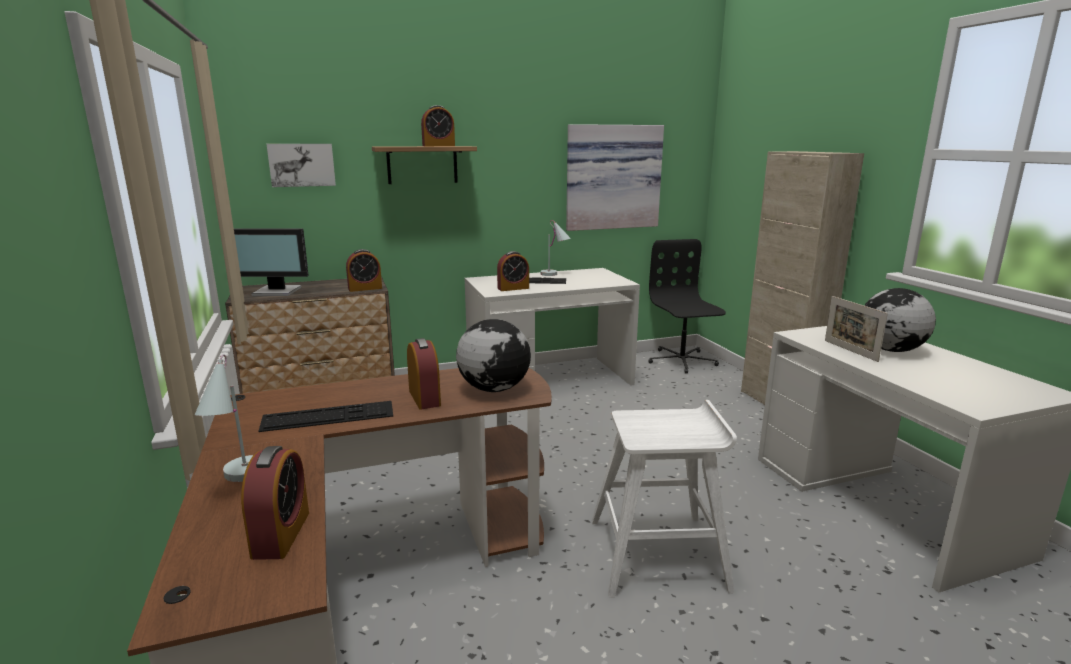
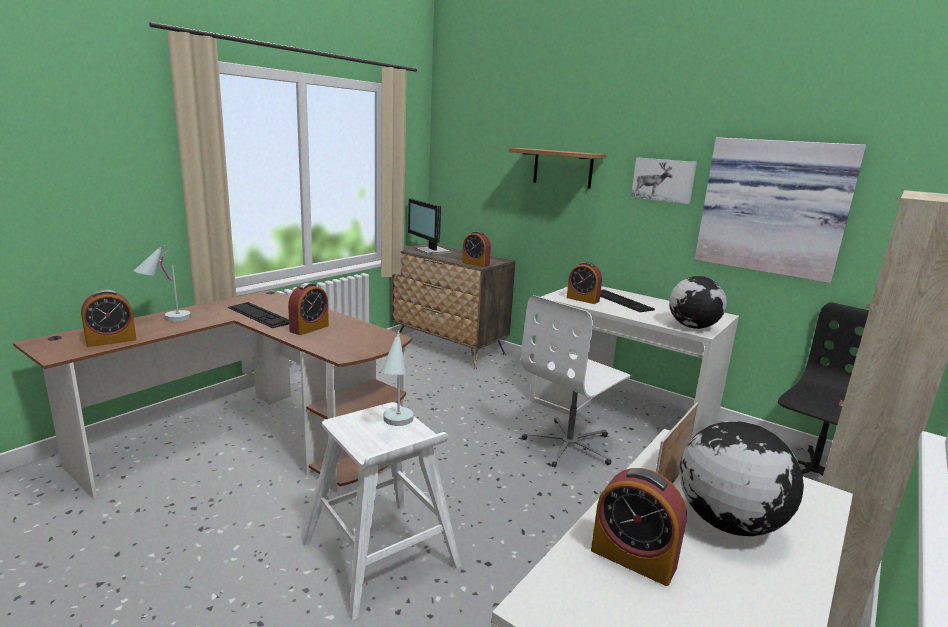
camera: 55 degrees right, 0 degrees up
picture [267,144,336,187] -> picture moved to [631,158,697,204]
alarm clock [421,105,455,146] -> alarm clock moved to [591,468,687,586]
globe [456,319,531,392] -> globe moved to [669,276,727,329]
white table lamp [541,220,571,276] -> white table lamp moved to [381,330,413,426]
none -> white office chair [521,295,631,468]

